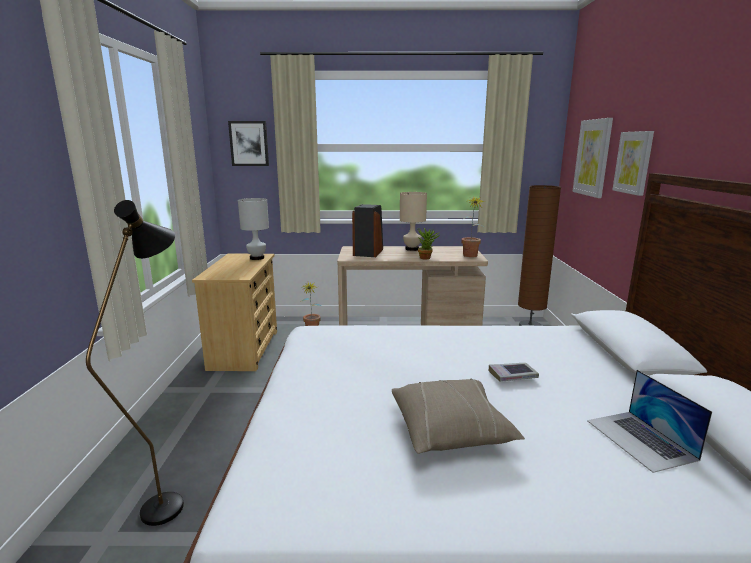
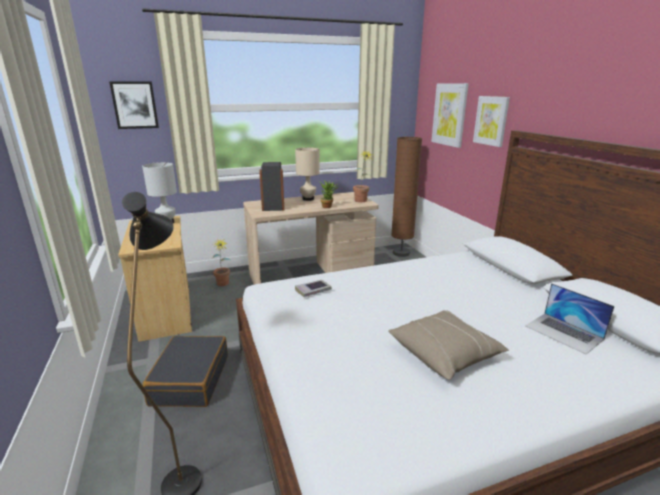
camera: 20 degrees left, 5 degrees up
book [489,363,539,382] -> book moved to [295,280,332,297]
none -> black suitcase [142,336,228,407]

